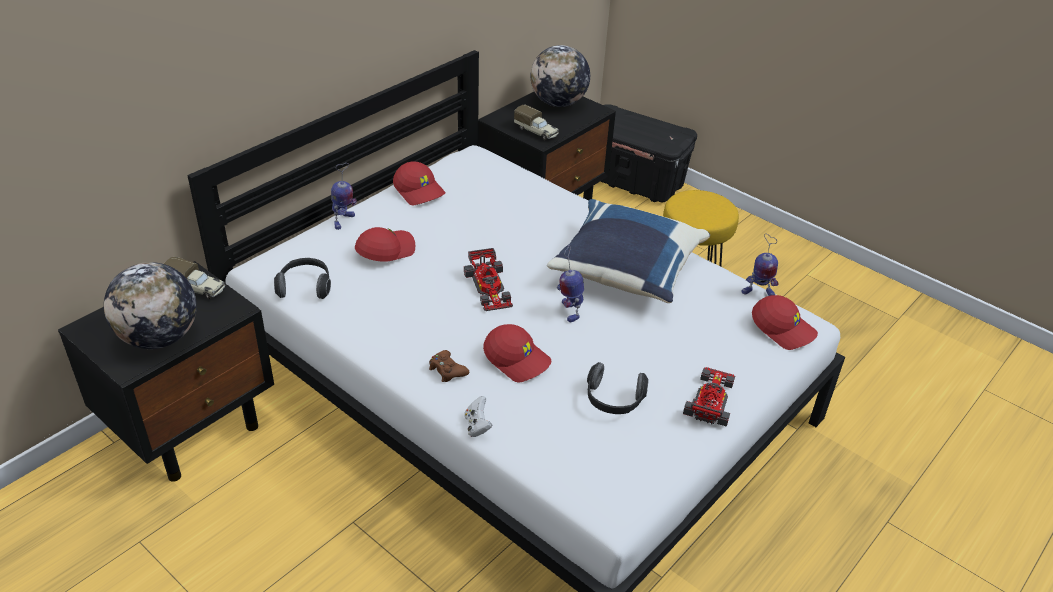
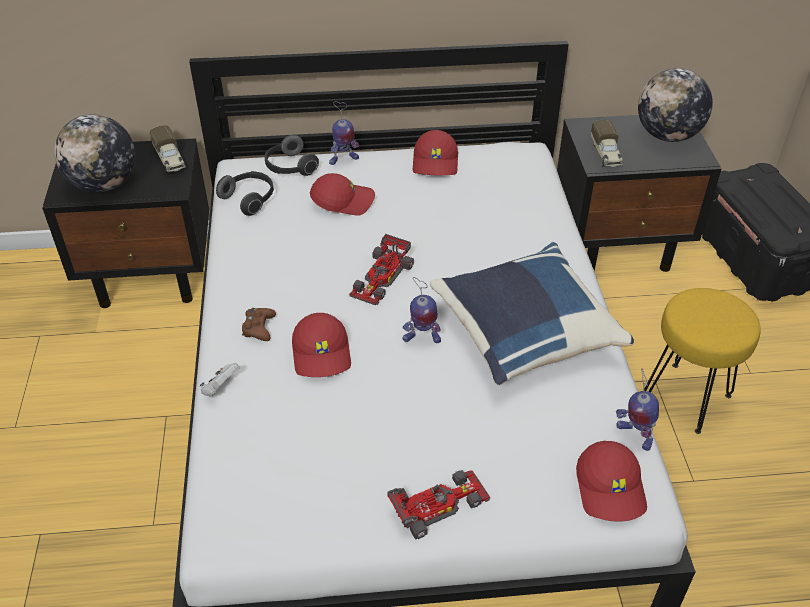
camera: 45 degrees right, 5 degrees up
toy robot [557,246,584,322] -> toy robot turned 120 degrees counterclockwise [403,277,441,343]
headphones [587,362,649,414] -> headphones moved to [265,135,319,176]

